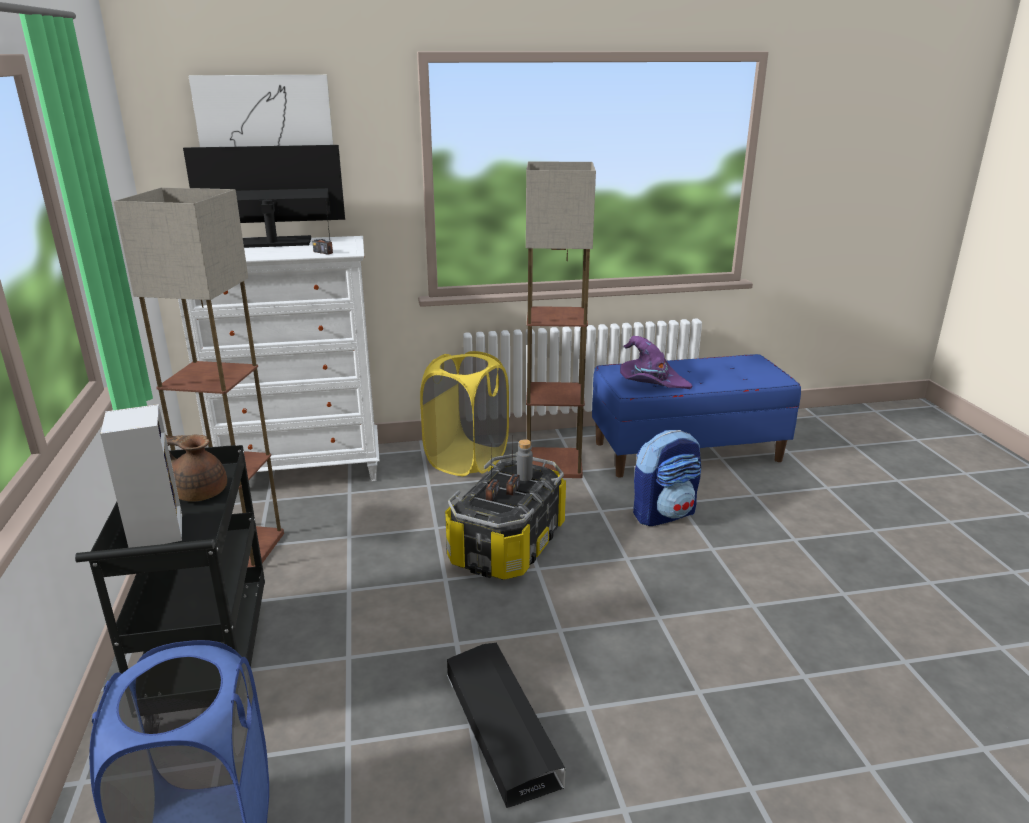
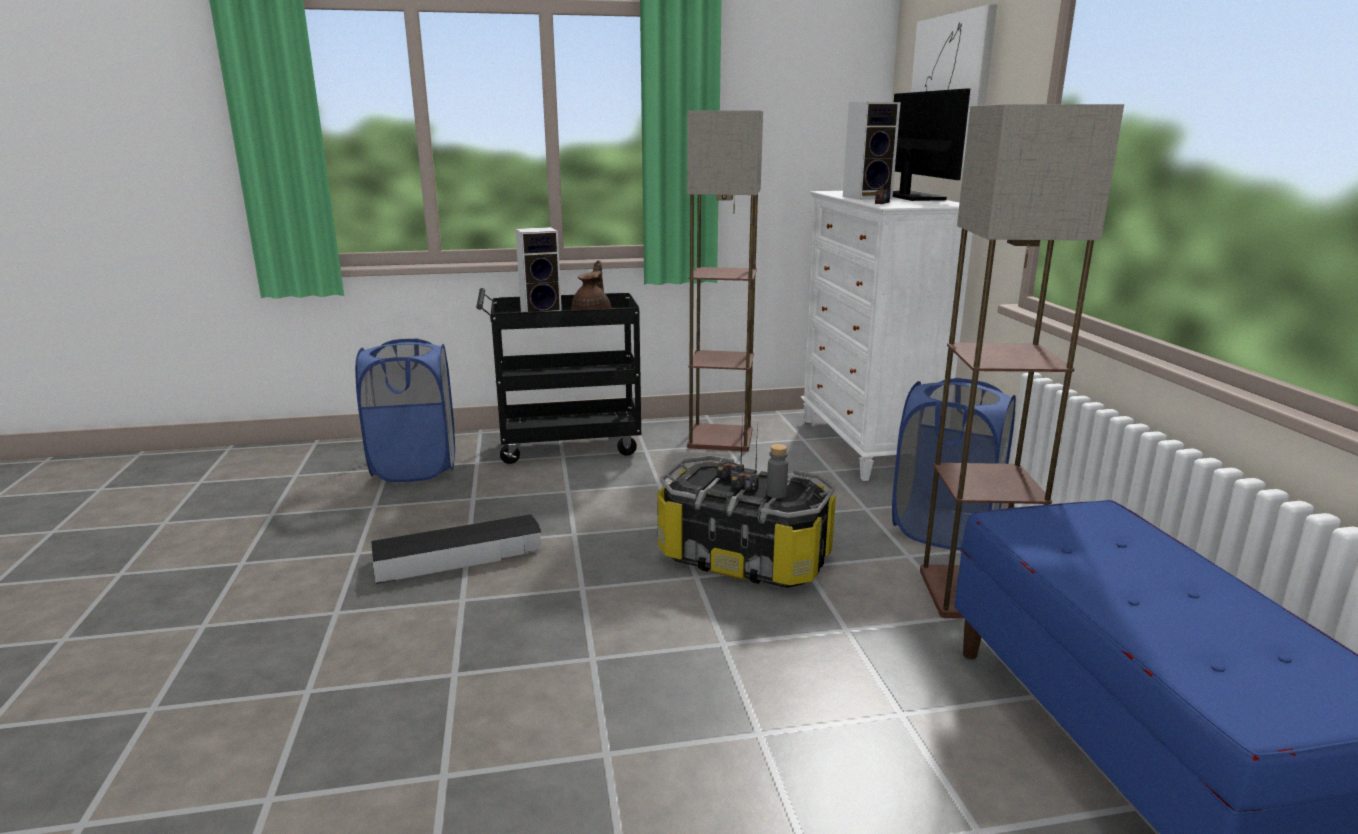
camera: 90 degrees right, 5 degrees down
yellow laundry basket [420,351,509,476] -> blue laundry basket [892,378,1016,550]
purple hat [620,336,692,389] -> none
backpack [633,430,701,526] -> none
none -> speaker [843,102,901,200]

